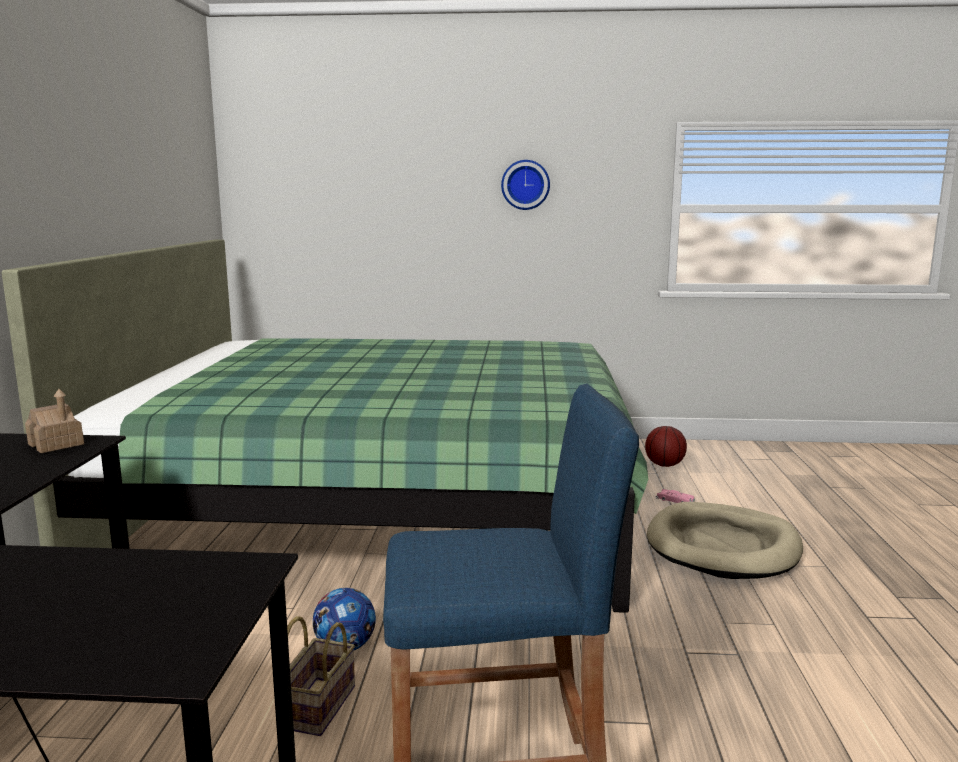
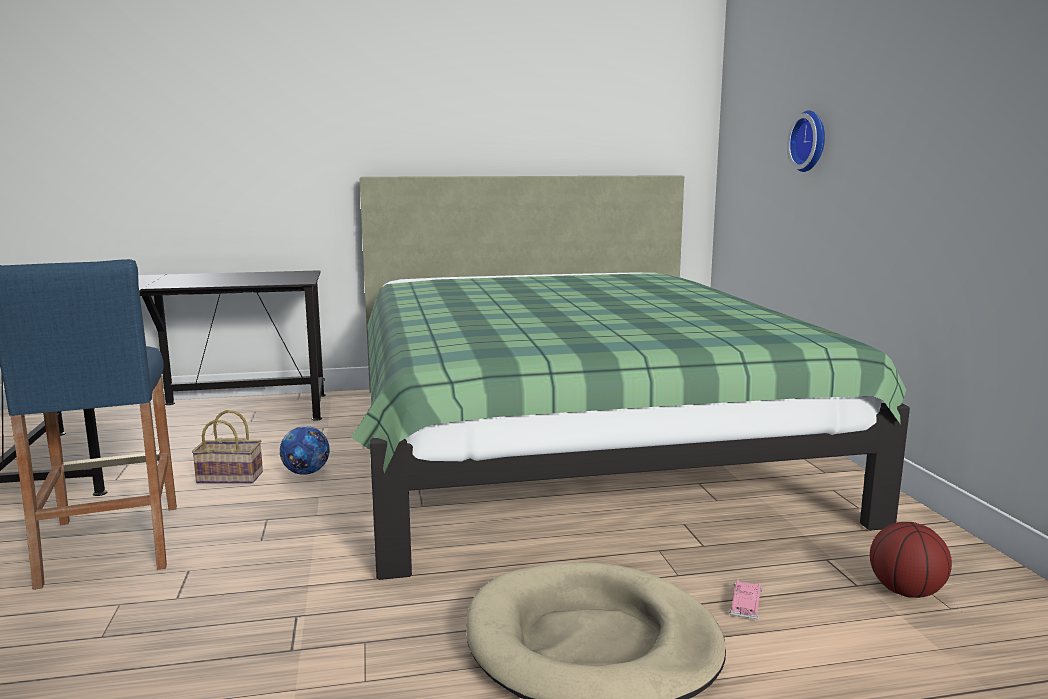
camera: 75 degrees right, 0 degrees up
toy house [25,389,84,453] -> none
wall clock [501,160,550,210] -> wall clock moved to [787,110,825,172]

